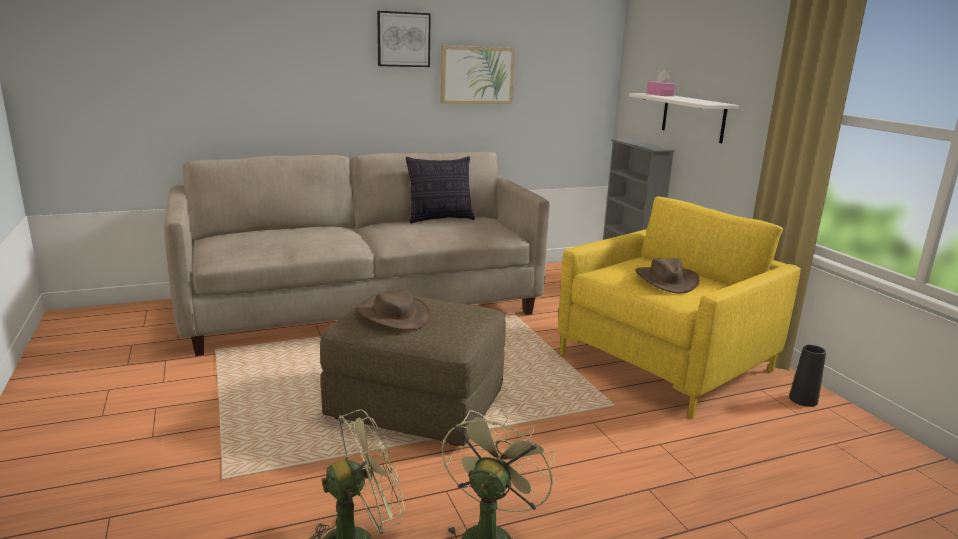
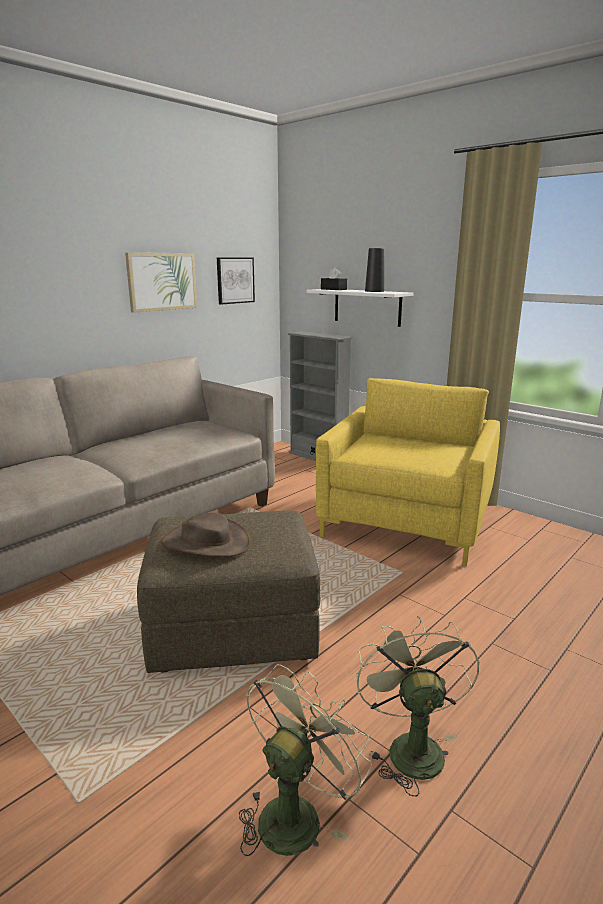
camera: 25 degrees left, 0 degrees up
picture [377,11,431,67] -> picture moved to [217,258,255,304]
pillow [406,156,475,224] -> none
brown hat [635,258,699,294] -> none
pink tissue box [647,71,675,96] -> black tissue box [321,268,347,290]
black vase [789,345,826,407] -> black vase moved to [365,248,384,292]

